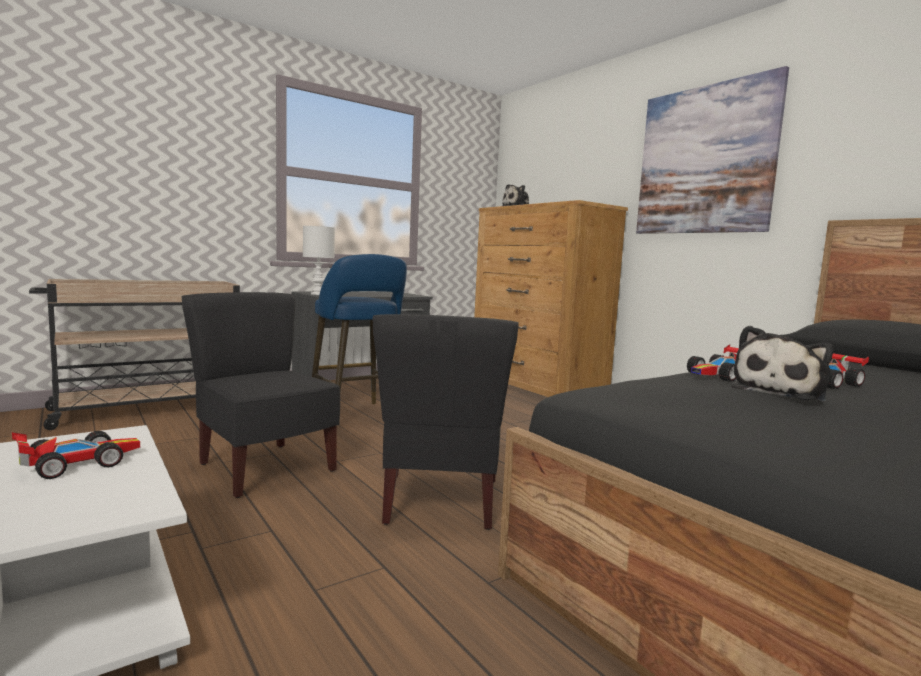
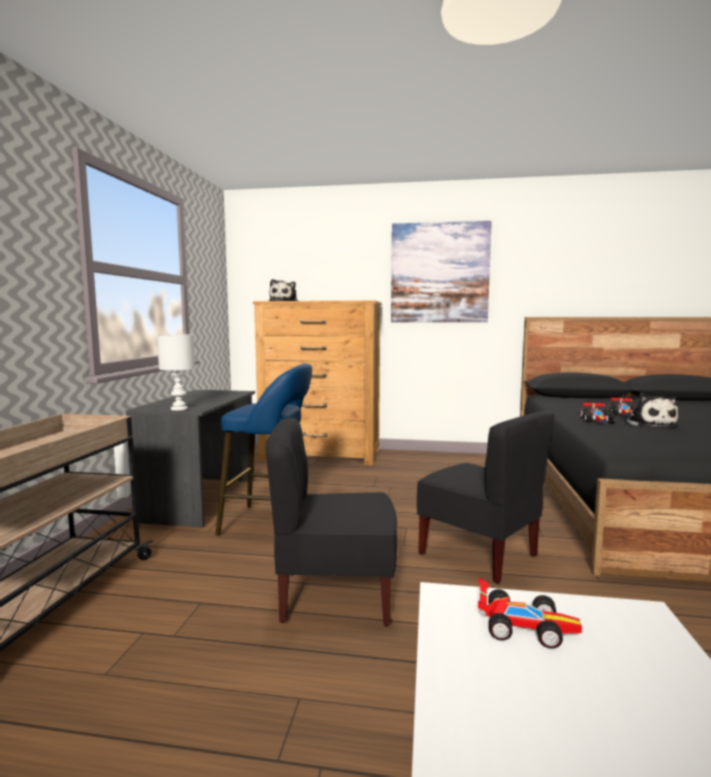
camera: 45 degrees left, 0 degrees up
toy car [12,431,140,479] -> toy car turned 105 degrees clockwise [478,578,582,649]

